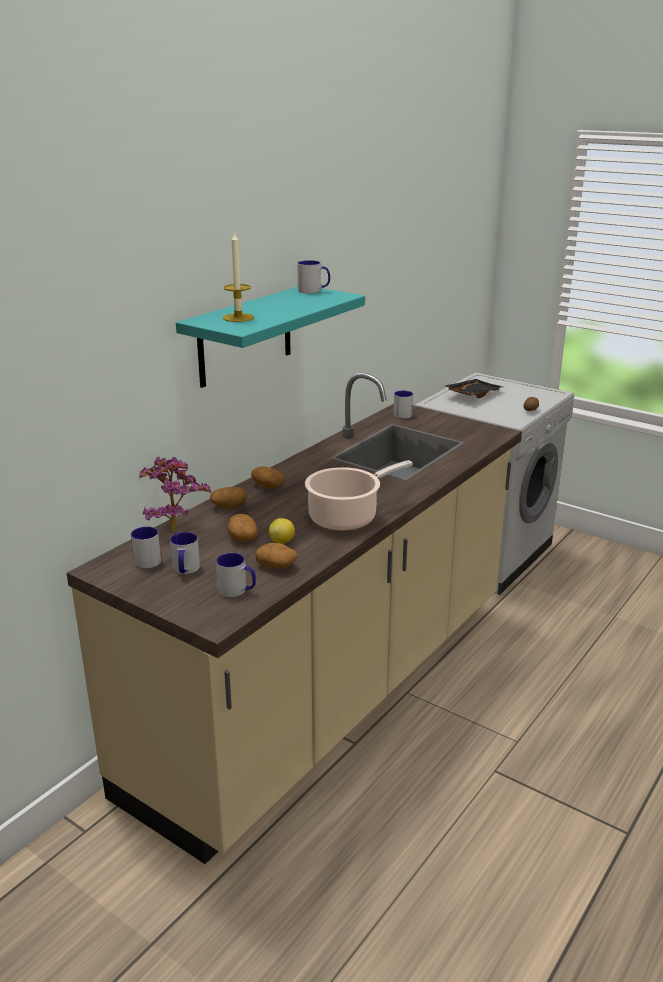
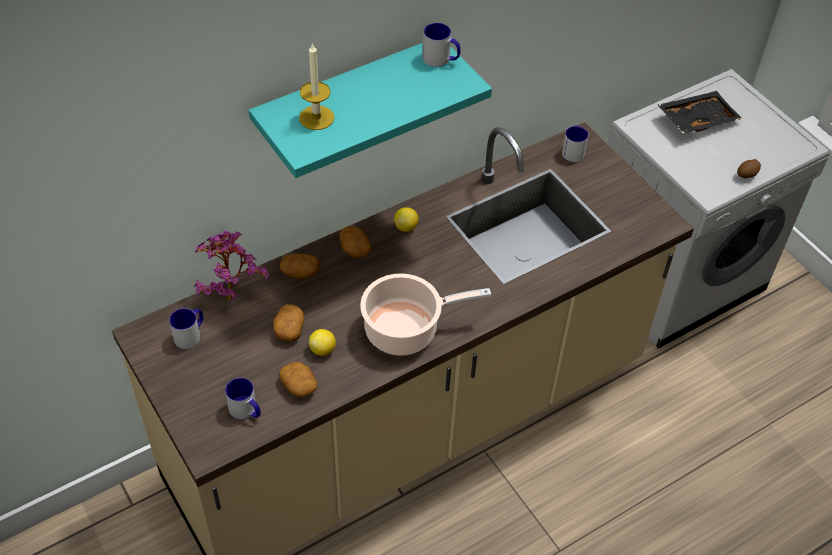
camera: 20 degrees right, 25 degrees up
mug [170,532,200,574] -> none
none -> lemon [394,207,419,232]

